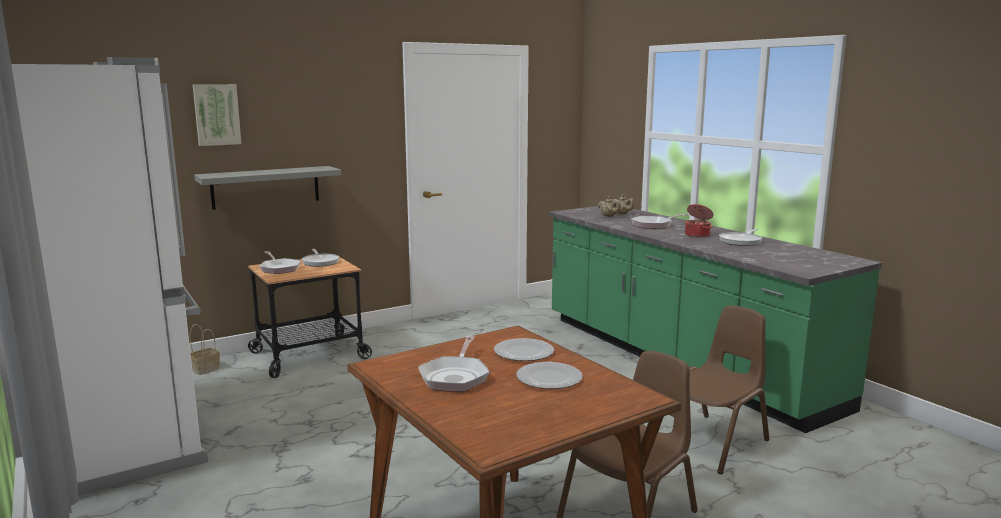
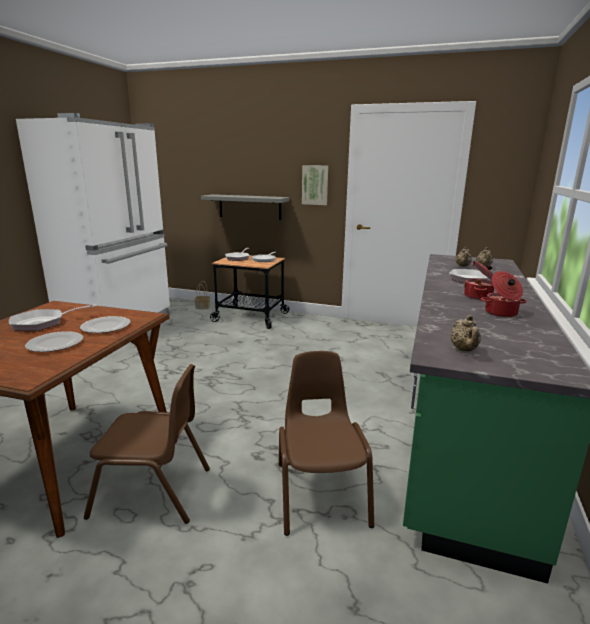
camera: 50 degrees right, 5 degrees up
picture [193,84,242,146] -> picture moved to [302,165,328,205]
brown chair [658,305,769,474] -> brown chair turned 105 degrees counterclockwise [279,351,374,536]
frying pan [719,229,762,246] -> cooking pot [481,271,527,317]
none -> beige teapot [451,315,481,351]

